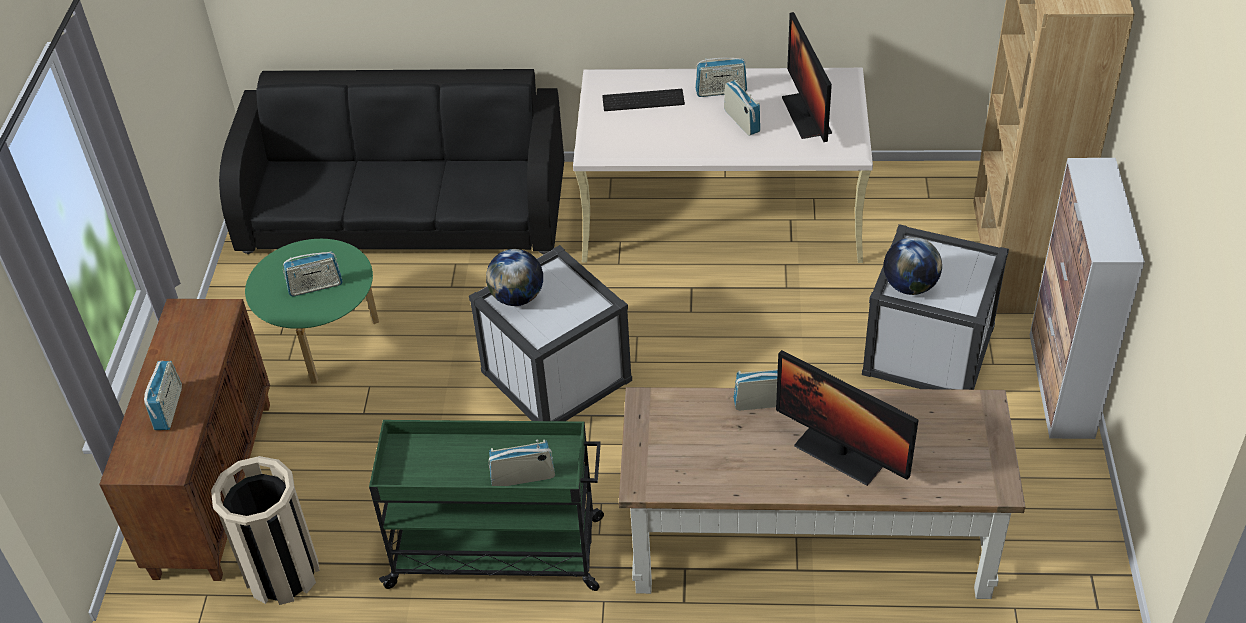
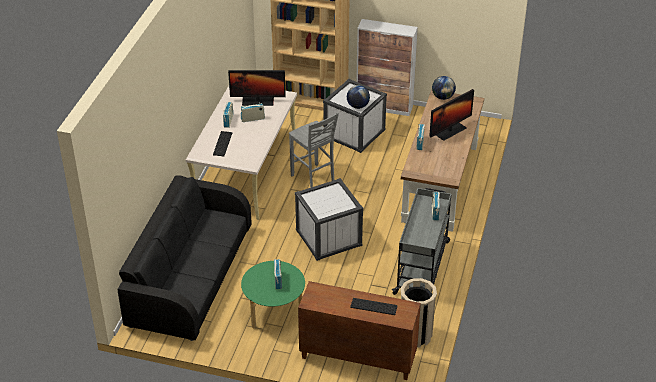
camera: 80 degrees left, 5 degrees down
radio [144,361,182,430] -> keyboard [350,298,398,315]
green cart [369,420,604,591] -> grey cart [392,188,451,295]
globe [486,249,543,306] -> globe moved to [432,76,456,100]
none -> grey stool [289,112,339,188]

